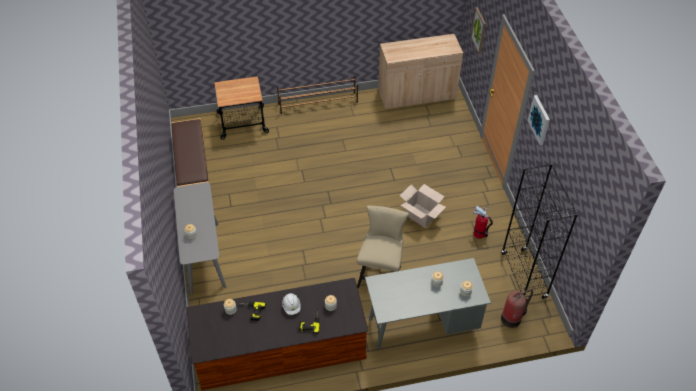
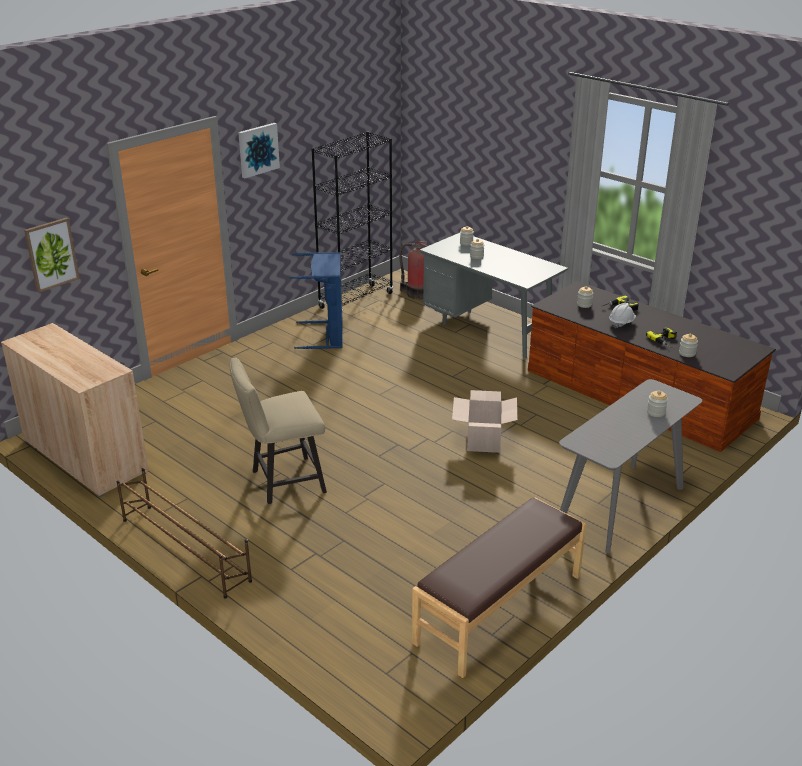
camera: 125 degrees left, 20 degrees down
cart [214,76,269,140] -> none
beige chair [357,205,409,288] -> beige chair moved to [230,358,327,504]
cardboard box [400,184,446,228] -> cardboard box moved to [452,390,517,453]
fire extinguisher [473,206,493,239] -> blue laundry basket [290,252,343,349]

